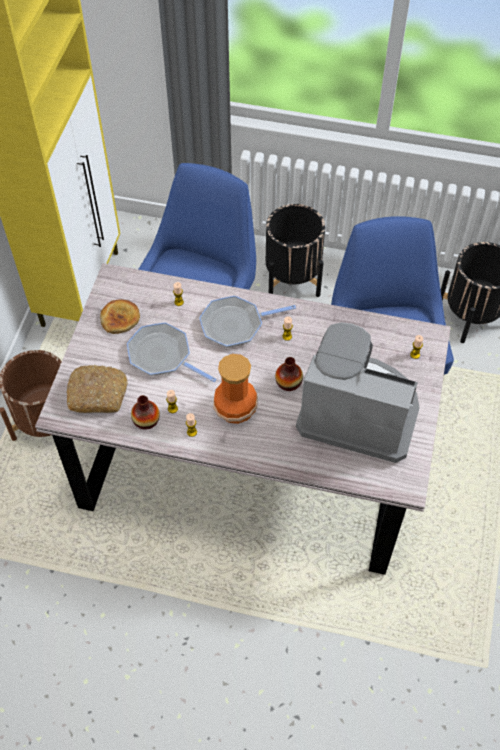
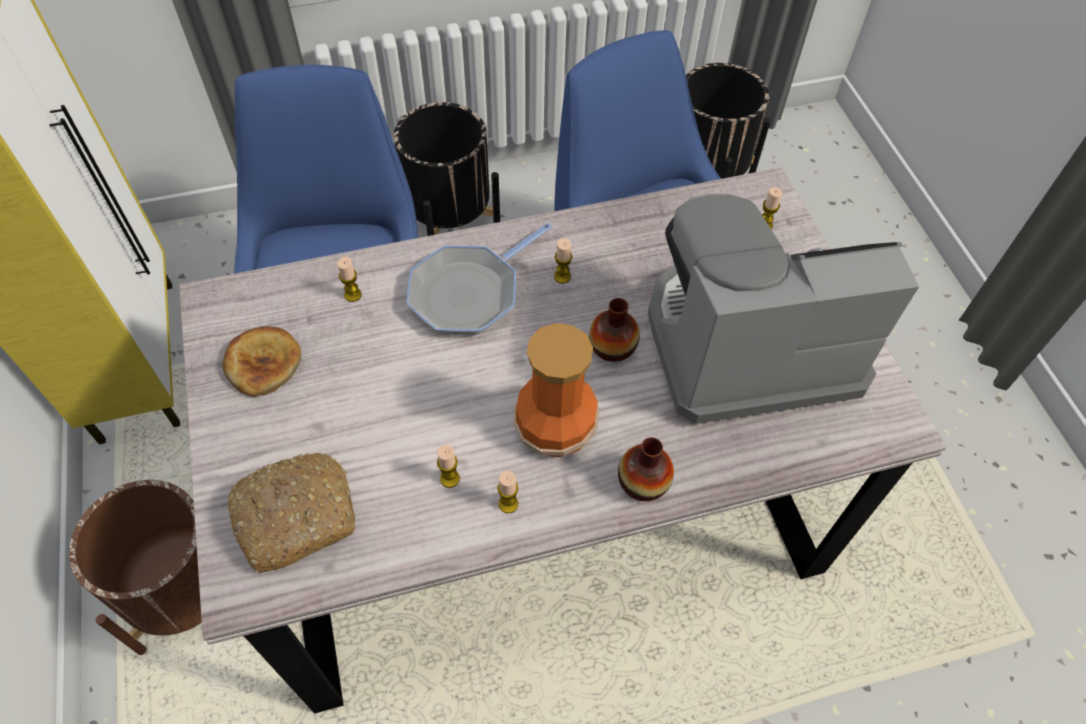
camera: 30 degrees left, 0 degrees up
frying pan [127,322,217,382] -> none
vase [131,395,160,430] -> vase moved to [618,437,674,501]

